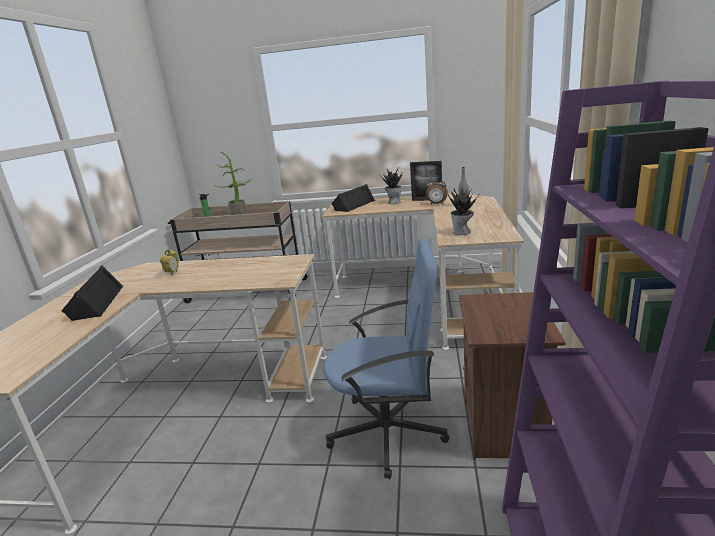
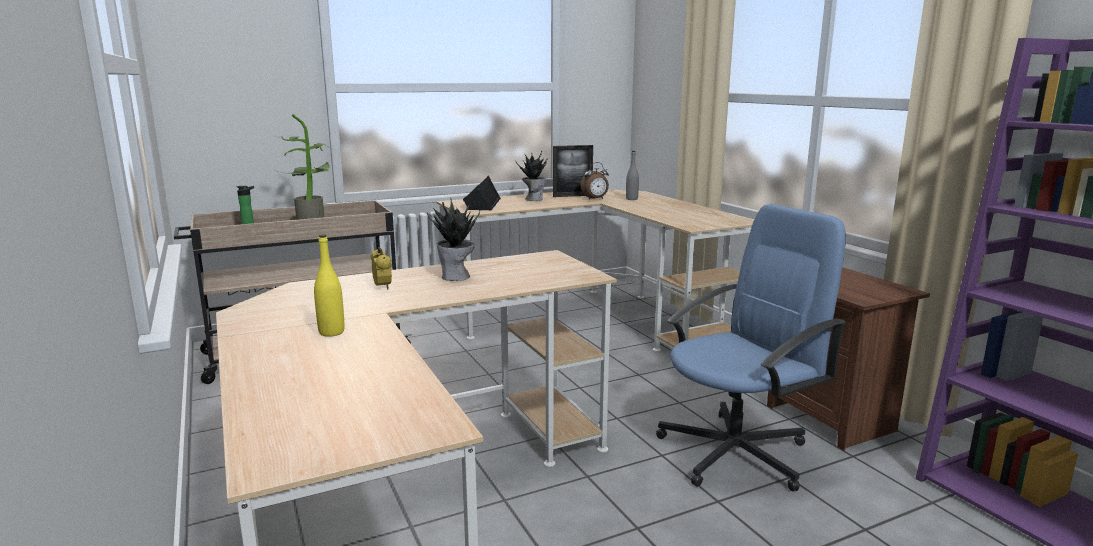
camera: 35 degrees left, 5 degrees down
black speaker [62,265,123,321] -> yellow bottle [314,234,344,337]
potted plant [448,185,480,235] -> potted plant moved to [427,197,480,281]

